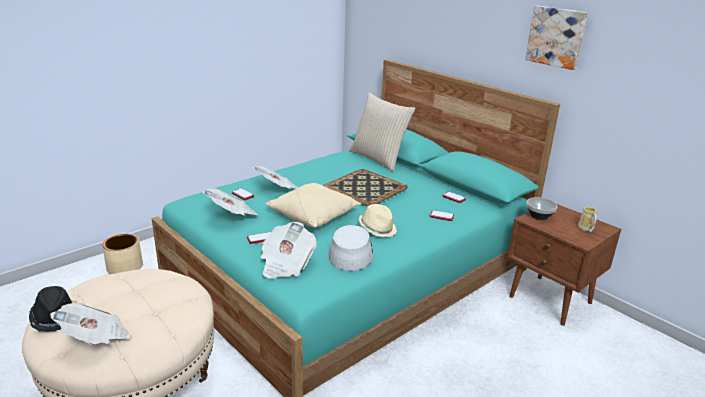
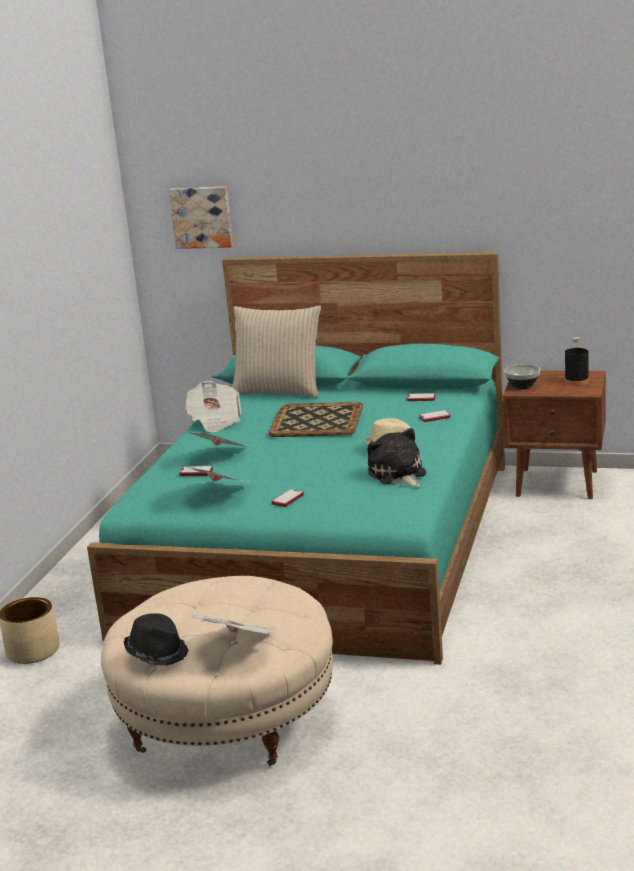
camera: 30 degrees left, 5 degrees down
newspaper [261,222,317,278] -> newspaper moved to [185,381,241,433]
beige pillow [266,183,362,228] -> none
grey hat [328,225,373,271] -> plush toy [367,428,426,488]
picture [525,6,588,70] -> picture moved to [168,186,233,249]
mug [578,207,597,232] -> black bottle [565,337,589,386]

